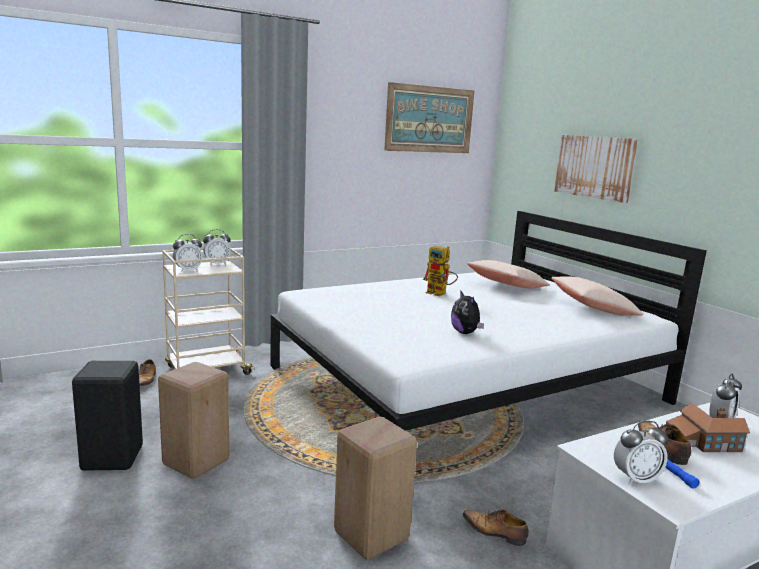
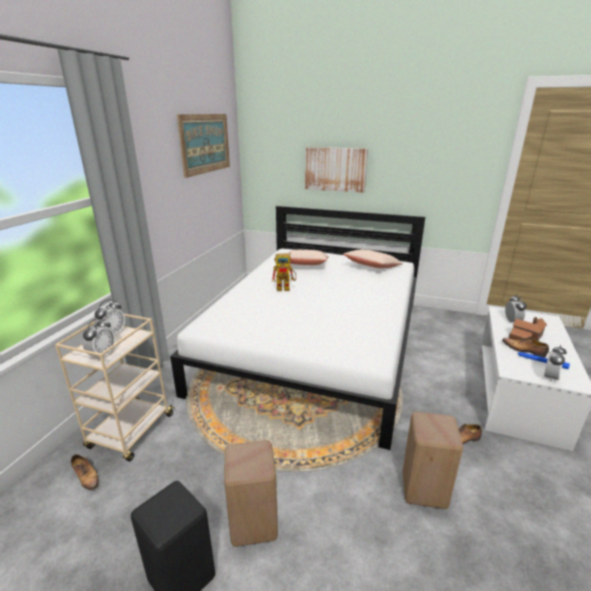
camera: 40 degrees left, 10 degrees up
plush toy [451,290,484,334] -> none

